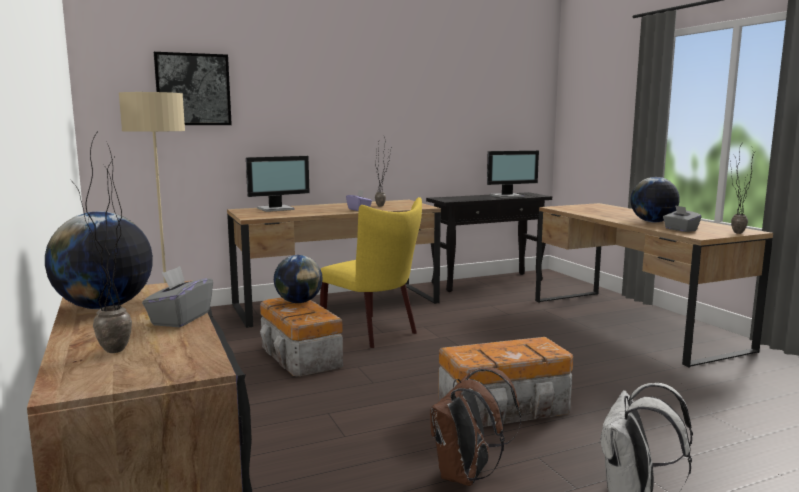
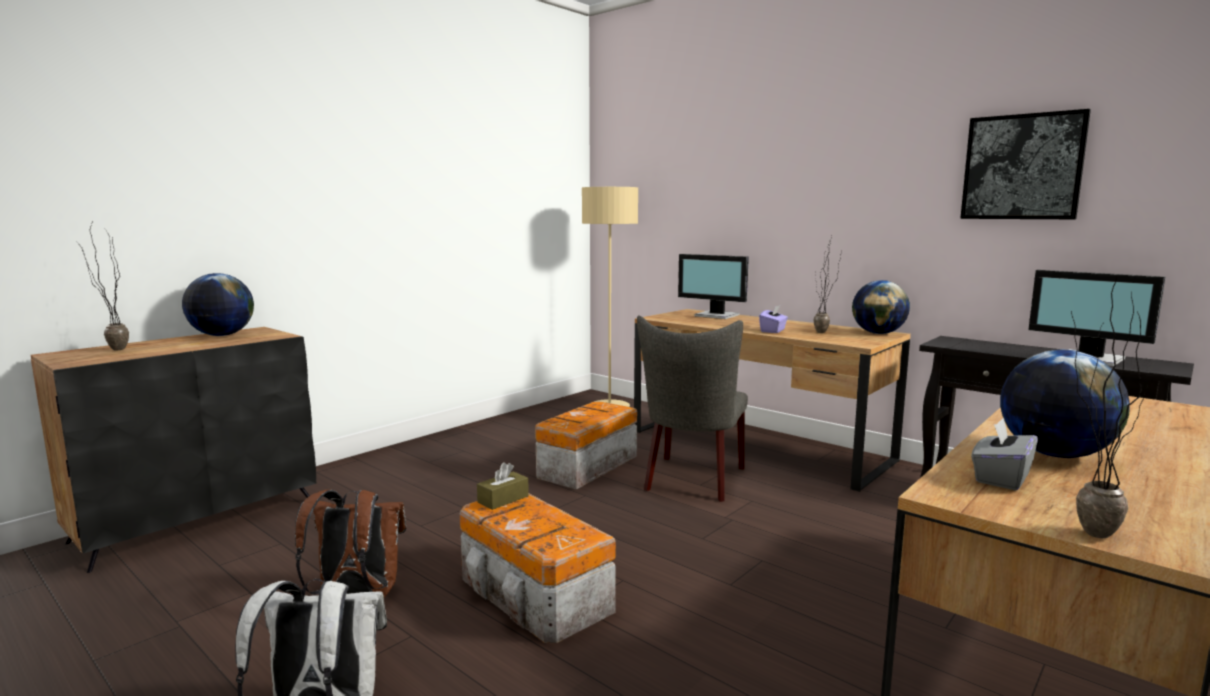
camera: 65 degrees right, 0 degrees up
grey tissue box [142,266,213,327] -> none
picture [154,52,232,125] -> picture moved to [960,109,1091,219]
globe [274,255,323,303] -> globe moved to [852,280,910,334]
yellow chair [320,197,422,348] -> grey chair [637,315,748,502]
none -> brown tissue box [477,462,529,510]

